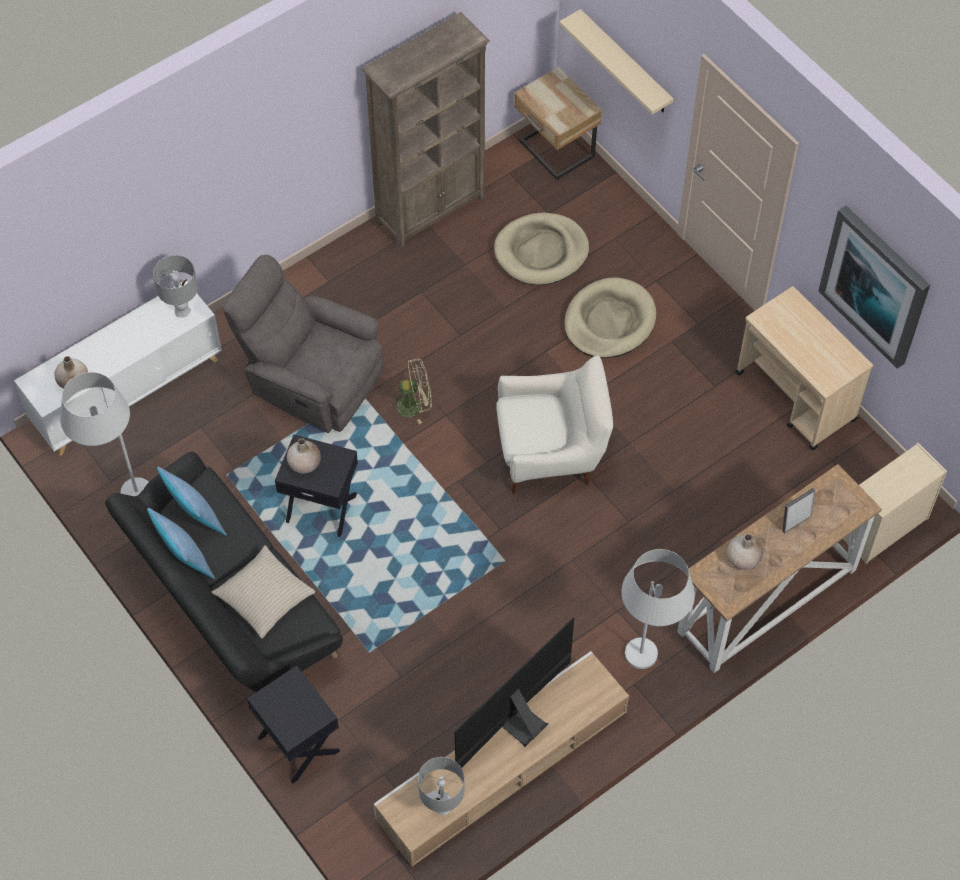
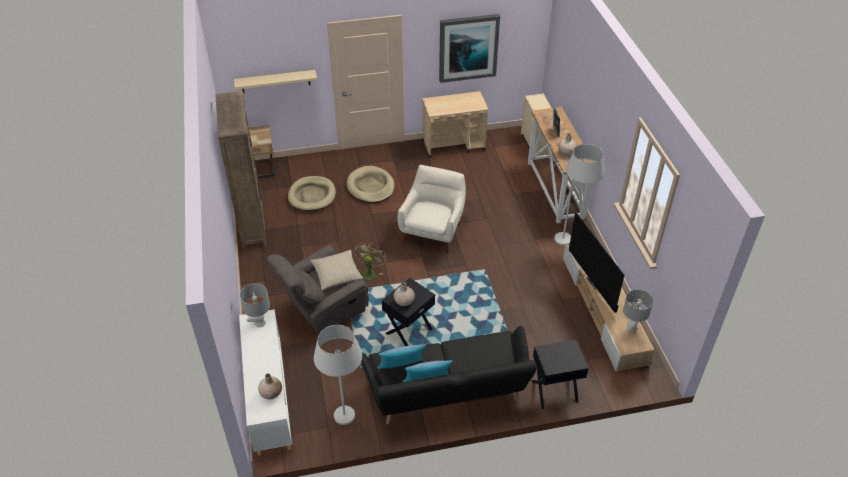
camera: 65 degrees left, 15 degrees down
beige pillow [211,545,315,639] -> beige pillow moved to [310,250,363,290]

